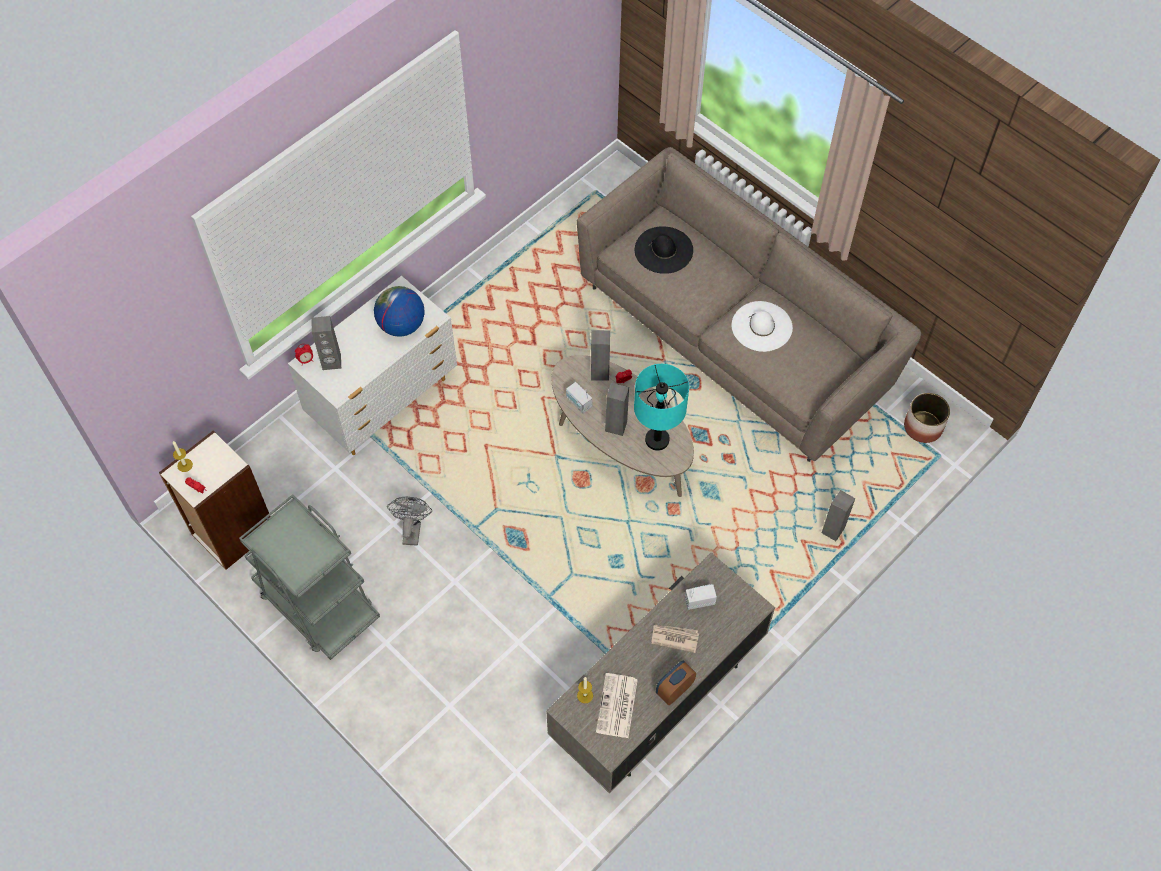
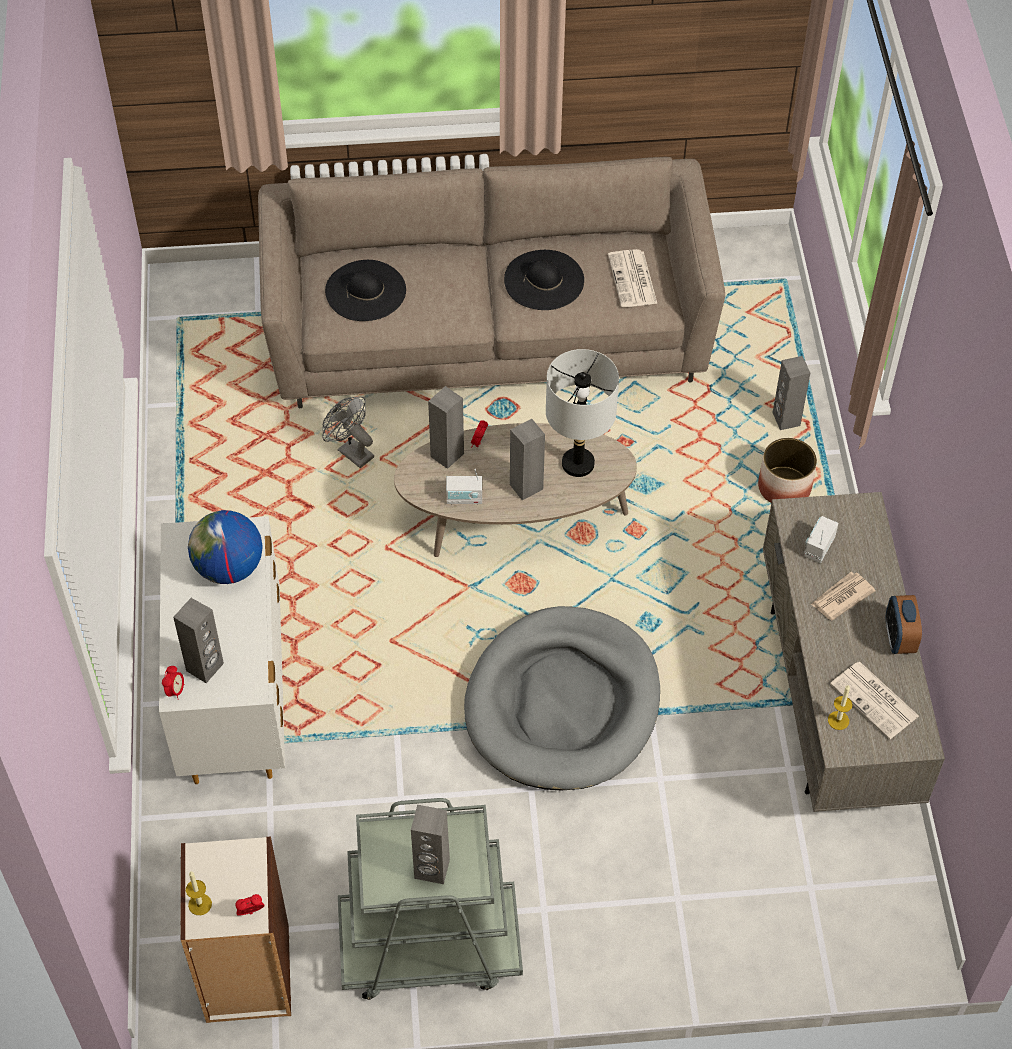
camera: 50 degrees left, 5 degrees down
grey fan [387,496,432,546] -> grey fan moved to [322,397,374,468]
turquoise table lamp [634,364,689,451] -> grey table lamp [546,349,619,477]
white hat [732,301,793,352] -> black hat [504,250,584,310]
planter [904,393,950,443] -> planter moved to [758,438,817,503]
none -> grey speaker [411,805,450,884]
none -> grey dog bed [464,606,660,791]
none -> newspaper [608,249,657,307]

